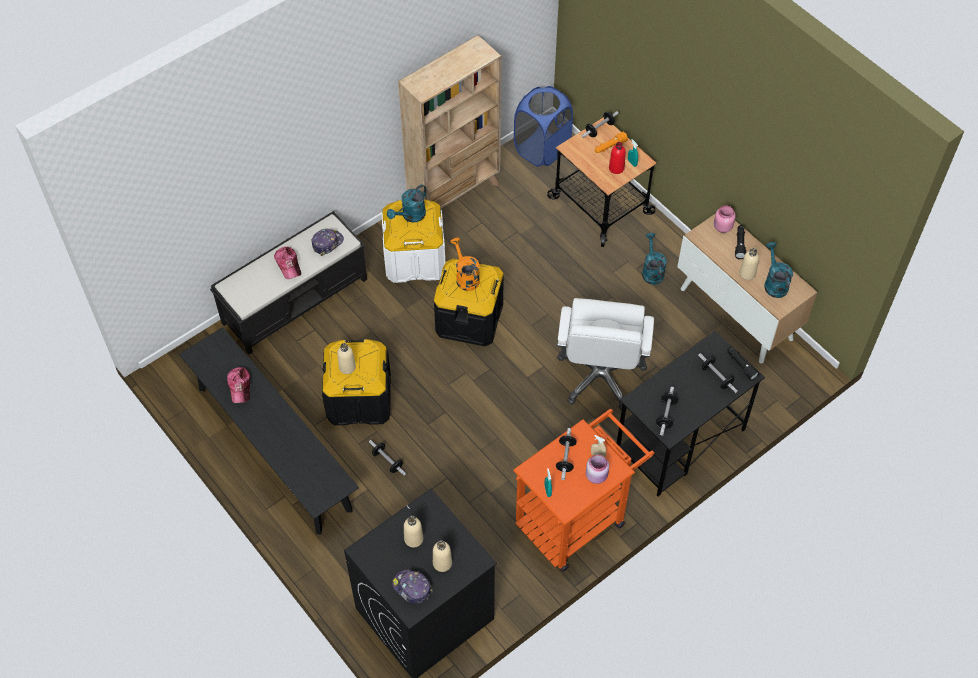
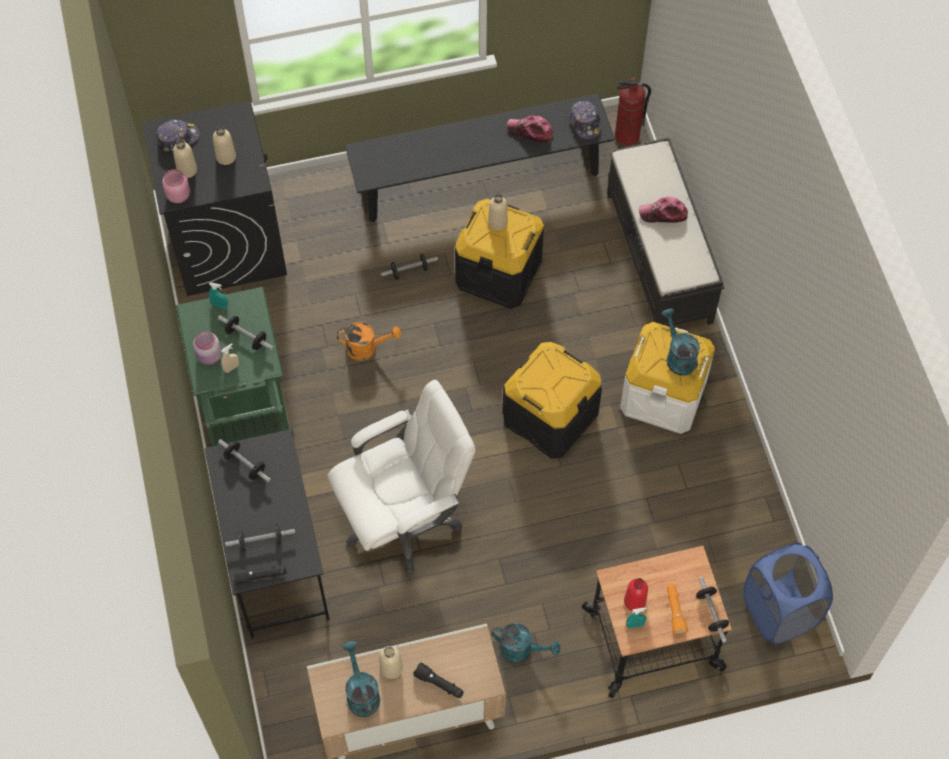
camera: 115 degrees right, 5 degrees up
cap [312,229,344,256] -> cap moved to [569,101,601,139]
beige bookcase [398,35,501,208] -> none
orange watering can [450,237,480,291] -> orange watering can moved to [337,322,401,361]
orange cart [513,409,654,572] -> green cart [176,287,294,447]
white office chair [557,298,654,411] -> white office chair turned 120 degrees clockwise [328,380,475,574]
pink jar [714,205,736,233] -> pink jar moved to [162,169,190,203]
turquoise watering can [764,242,793,298] -> turquoise watering can turned 120 degrees counterclockwise [343,641,380,717]
none -> fire extinguisher [615,78,651,146]

